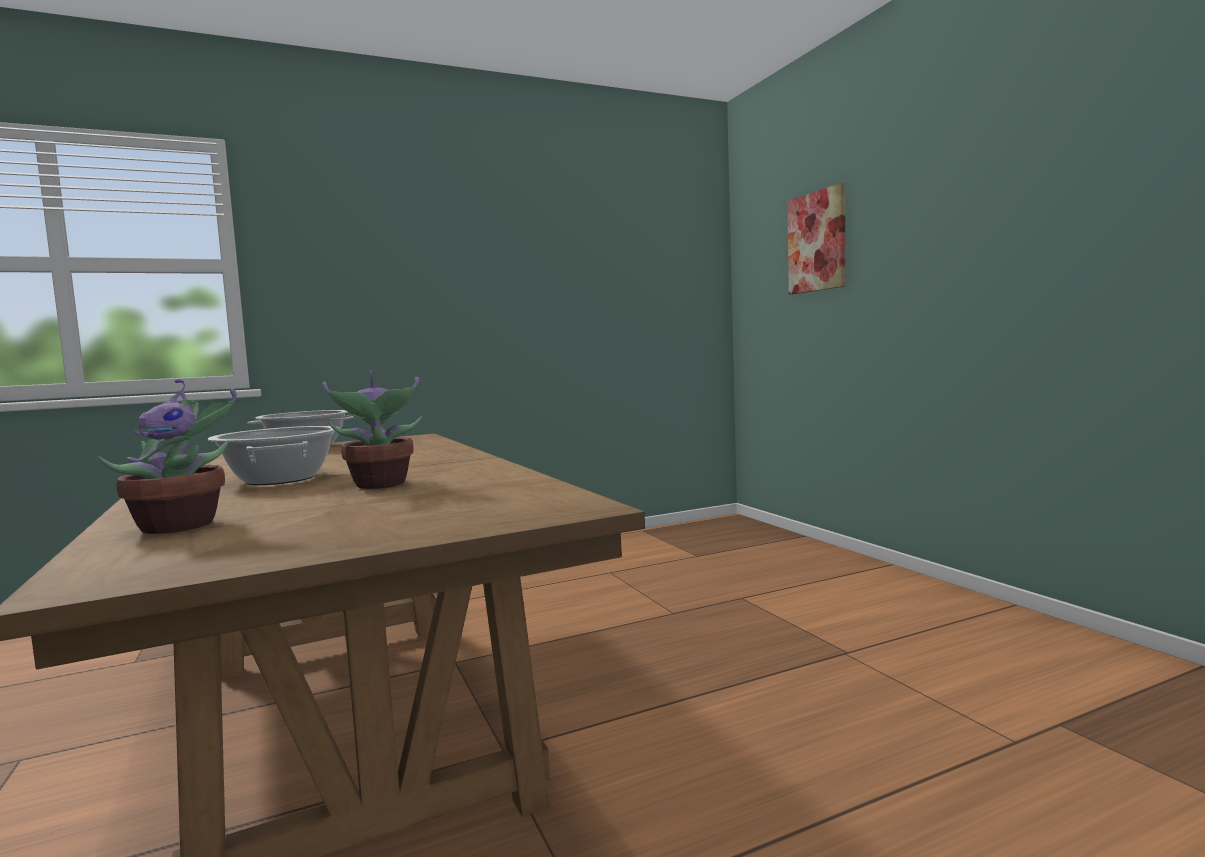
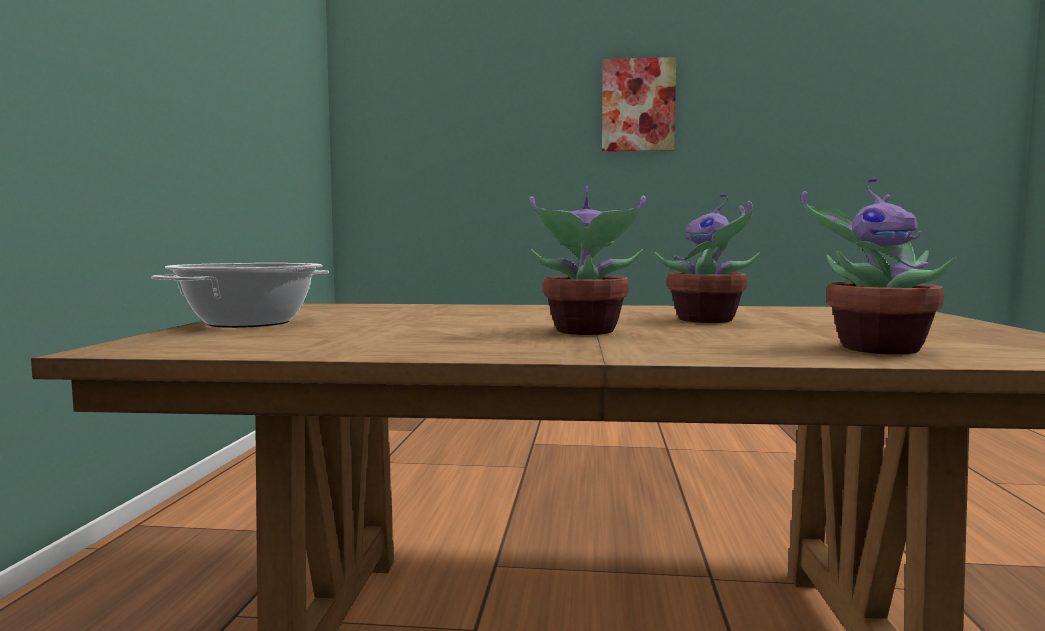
camera: 60 degrees left, 0 degrees up
cooking pot [208,426,339,485] -> potted plant [529,186,646,335]
picture [787,183,846,294] -> picture moved to [602,57,676,152]

